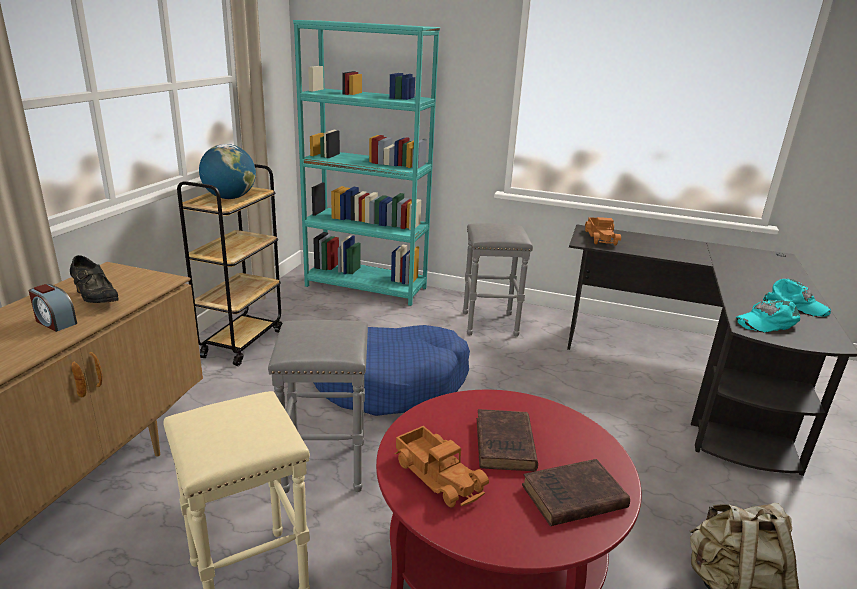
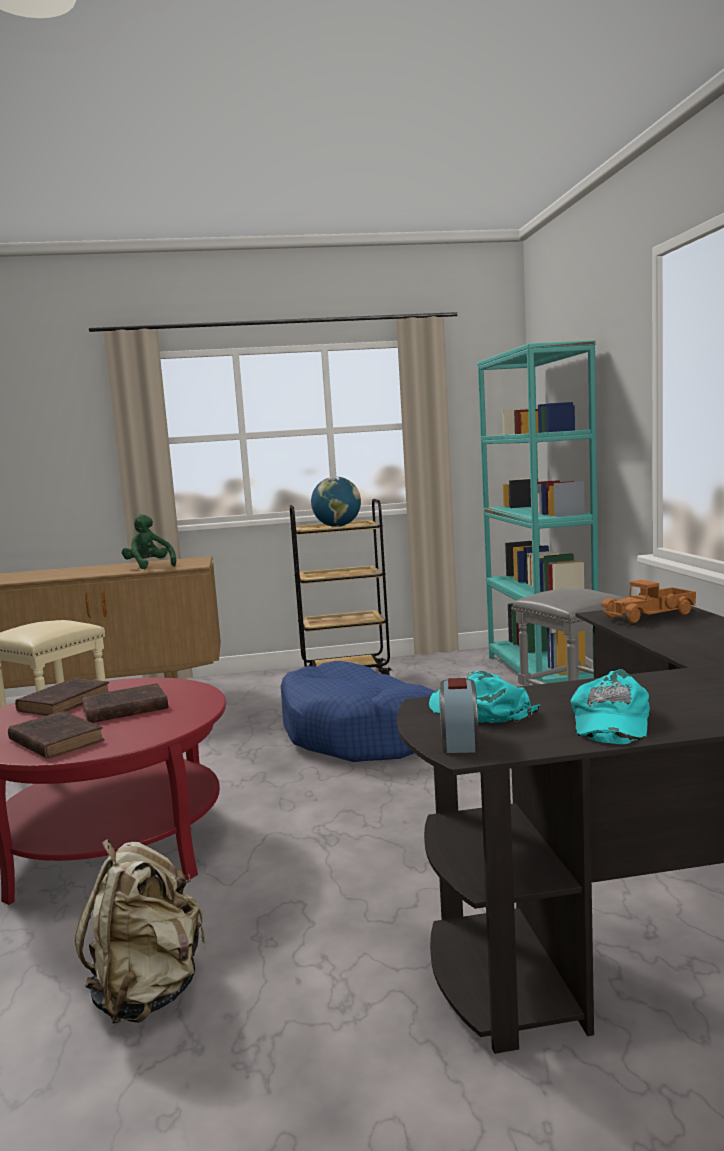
camera: 65 degrees right, 15 degrees down
alarm clock [29,284,77,332] -> alarm clock moved to [439,678,479,753]
black shoe [70,255,119,303] -> green plush toy [122,514,176,569]
grey stool [268,320,368,493] -> none
toy truck [394,426,489,507] -> brown book [15,678,109,716]

